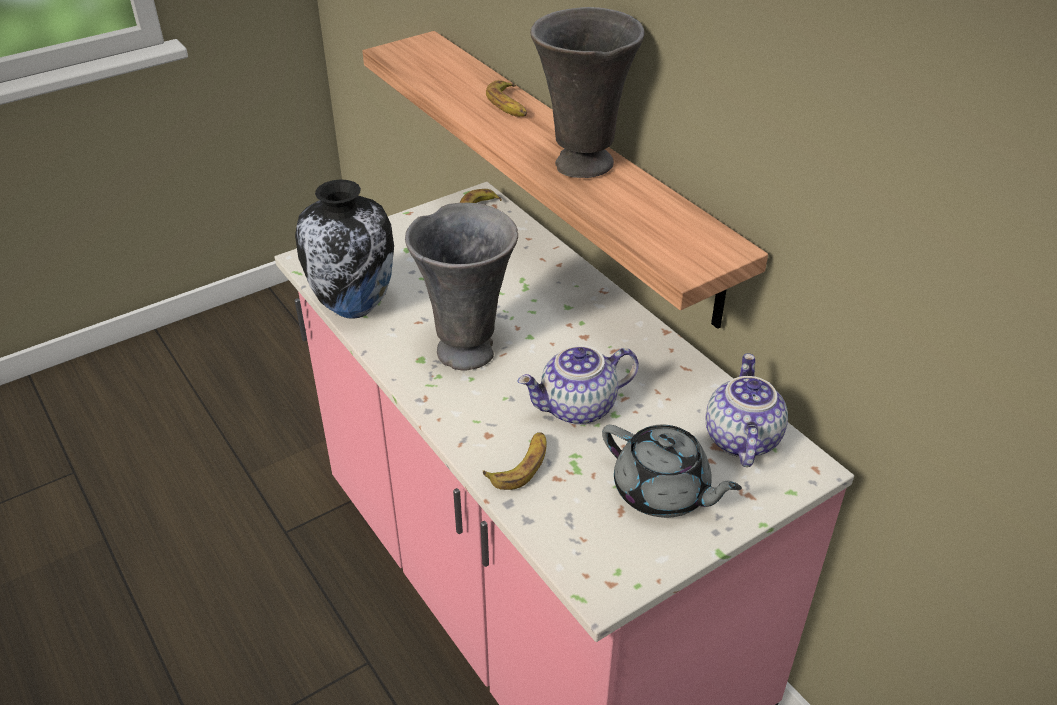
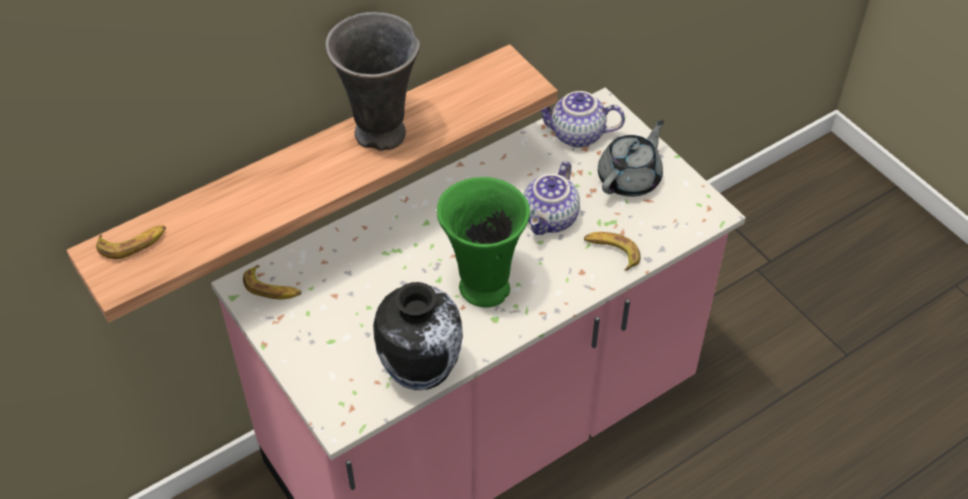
camera: 90 degrees left, 10 degrees up
grey vase [405,203,518,371] -> green vase [437,177,530,308]
banana [486,80,527,117] -> banana moved to [96,225,166,259]
teapot [517,345,639,425] -> teapot turned 45 degrees clockwise [523,161,580,235]

